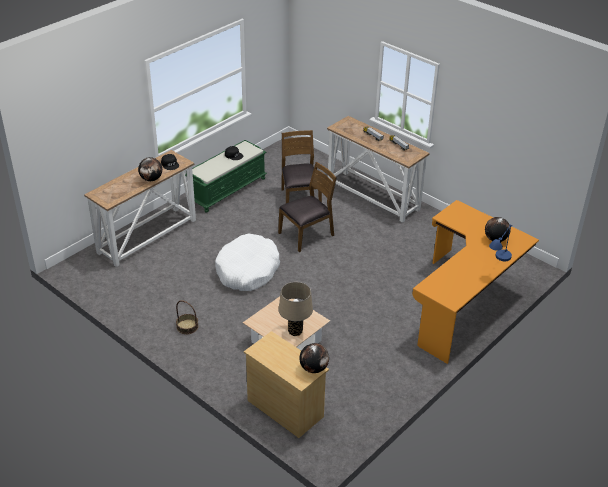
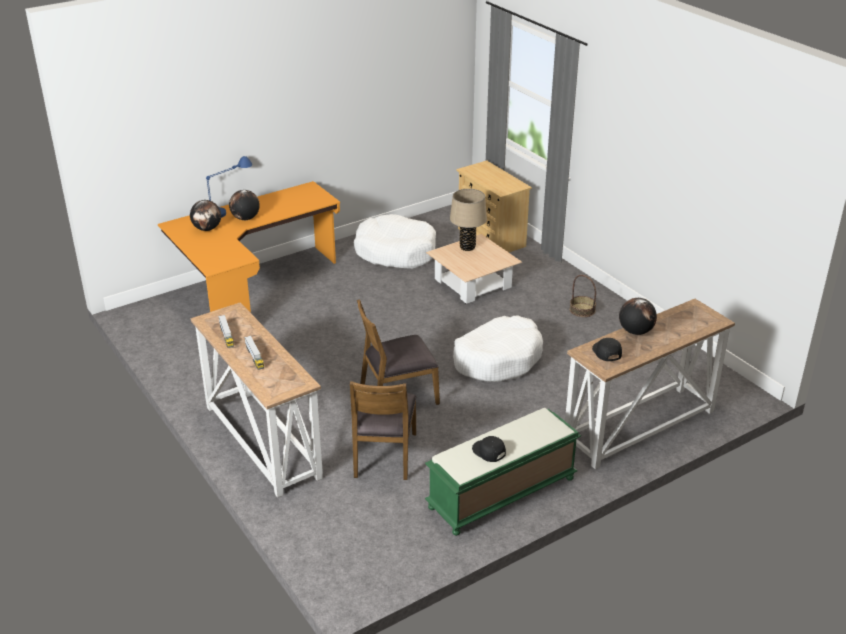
camera: 165 degrees left, 5 degrees down
globe [299,343,329,373] -> globe moved to [229,190,260,220]
none -> white dog bed [354,214,436,269]

